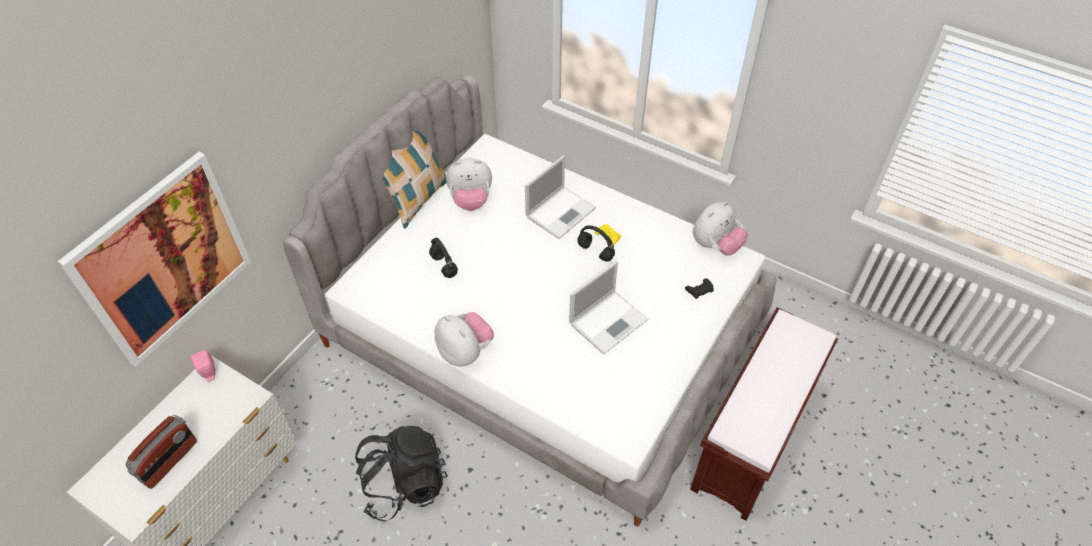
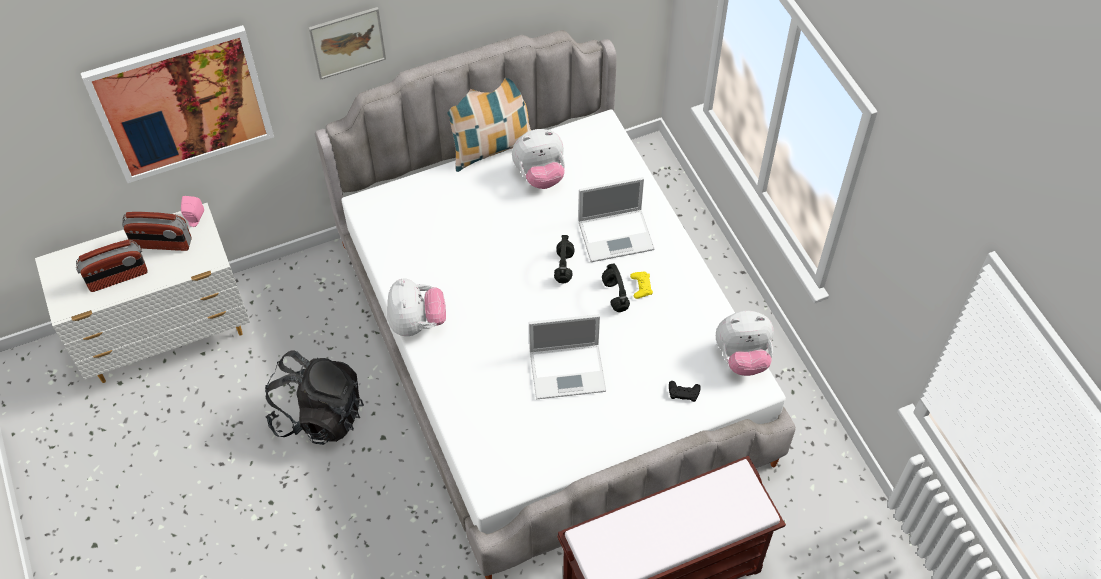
camera: 35 degrees right, 5 degrees up
black headphones [429,238,458,278] -> black headphones moved to [554,235,575,283]
plush toy [446,158,492,211] -> plush toy turned 45 degrees counterclockwise [512,129,565,189]
none -> radio [122,212,191,251]
none -> picture [309,7,386,80]

